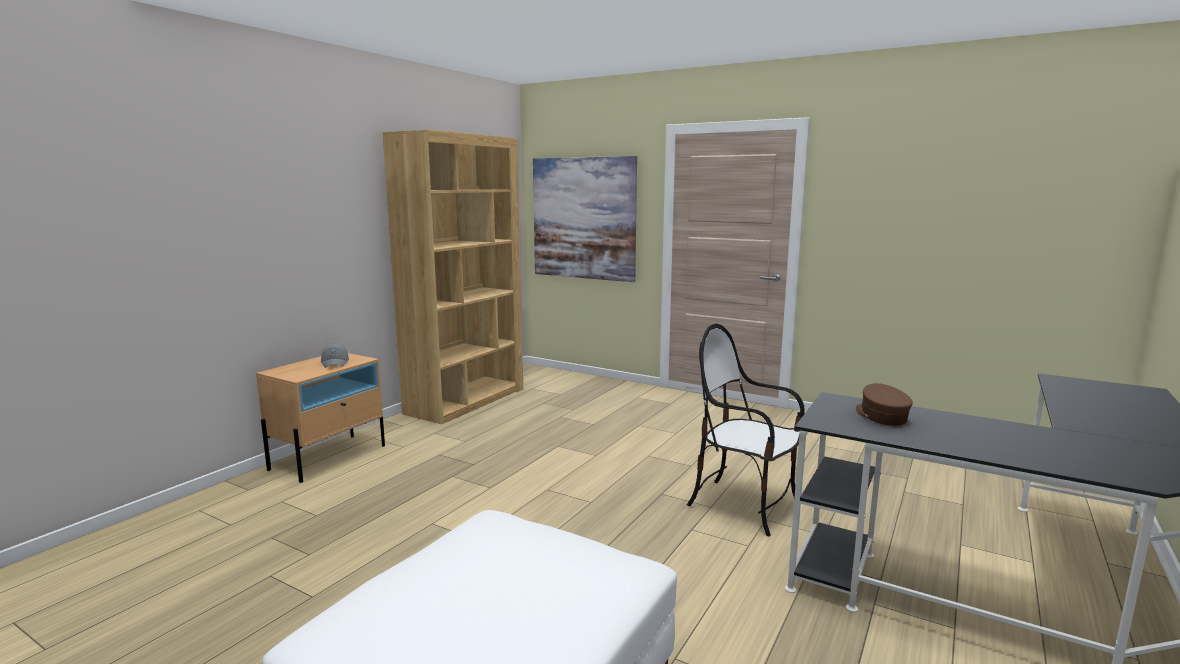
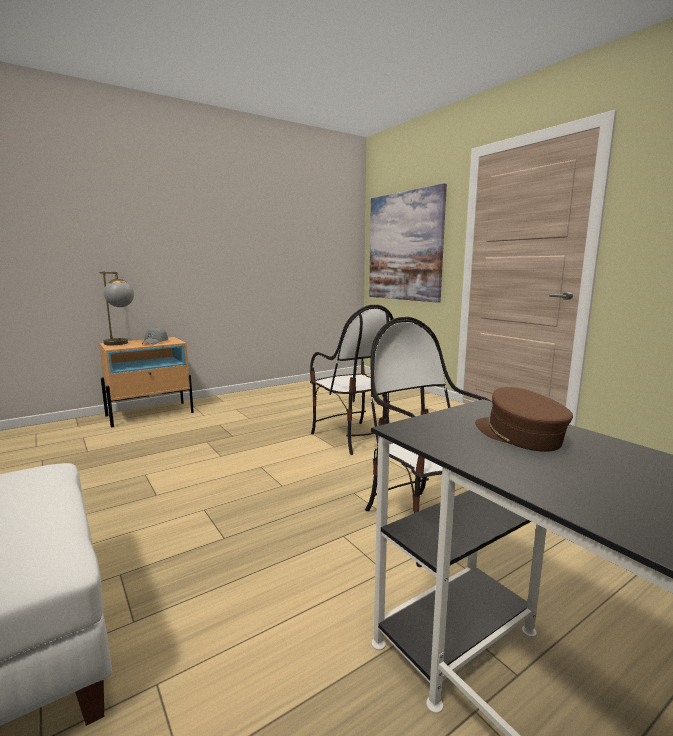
camera: 25 degrees right, 0 degrees up
brown bookcase [382,130,523,424] -> none
brown cap [856,383,913,426] -> brown cap turned 45 degrees counterclockwise [475,387,573,452]
none -> table lamp [99,271,134,345]
none -> chair [310,305,394,455]

